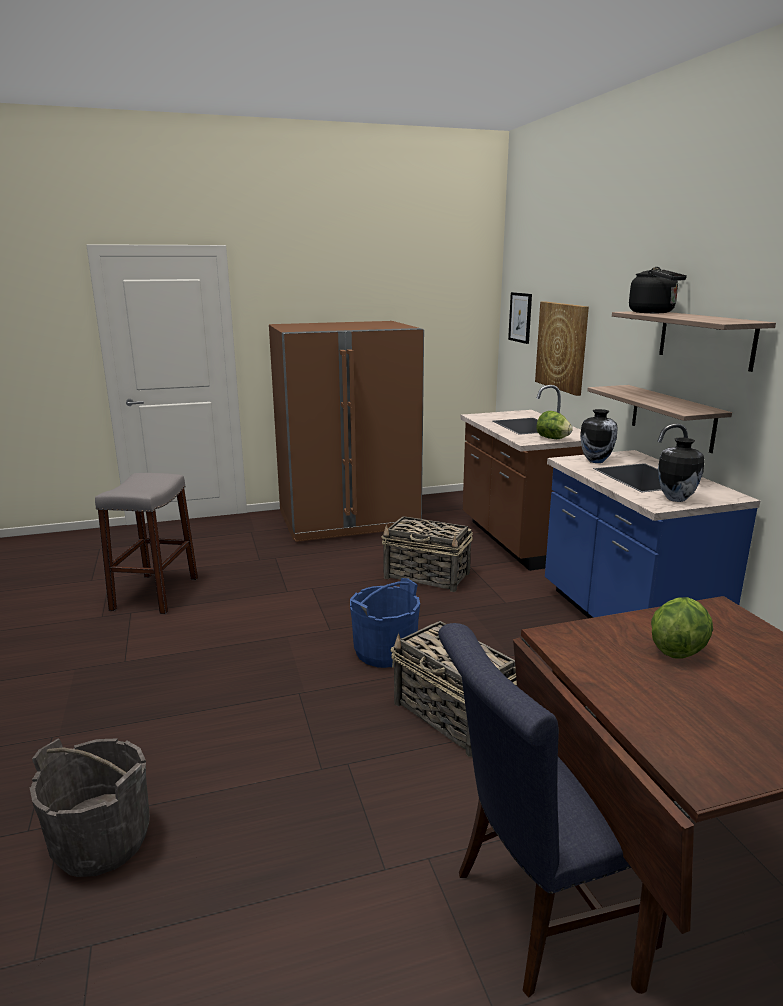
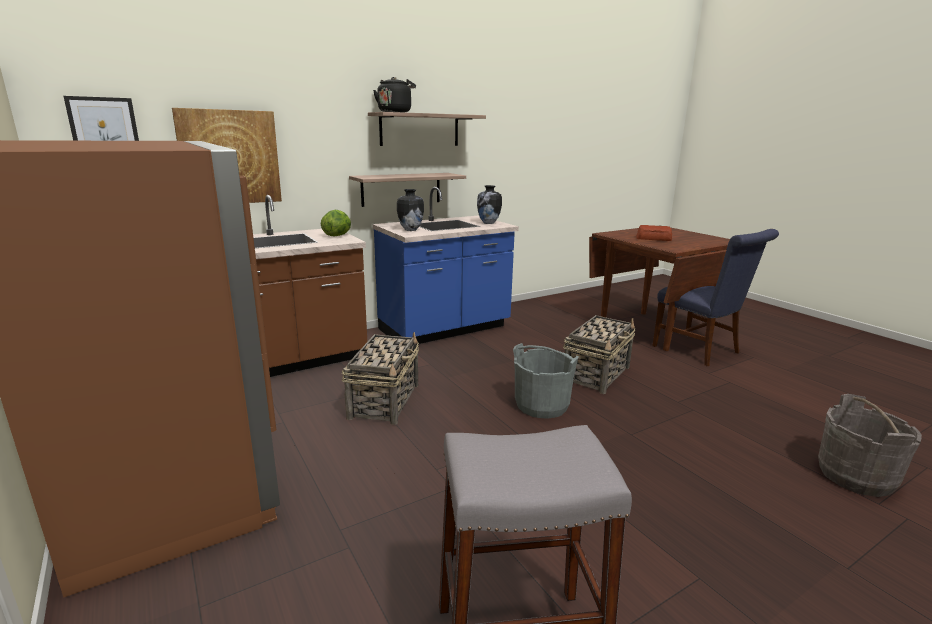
camera: 105 degrees left, 0 degrees up
blue bucket [350,578,420,668] -> grey bucket [513,343,579,419]
lettuce [651,597,713,659] -> bread [636,225,672,241]

